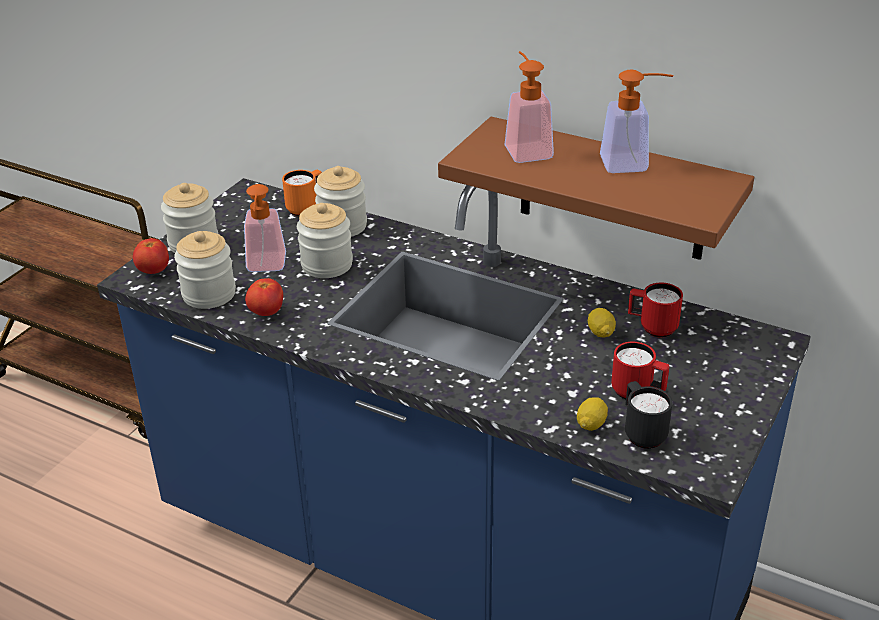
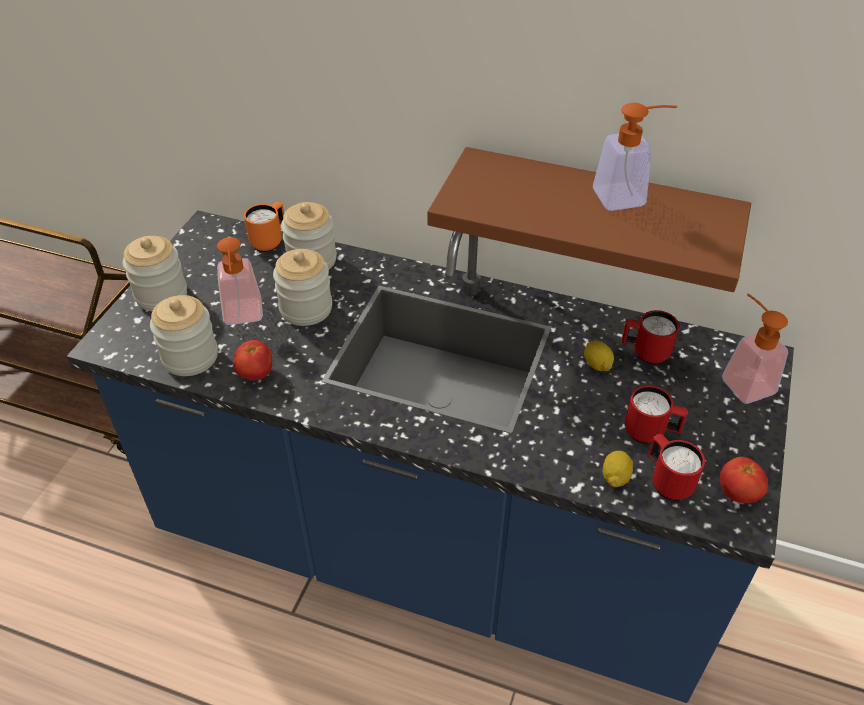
camera: 10 degrees left, 10 degrees up
tomato [133,238,169,274] -> tomato moved to [720,457,768,503]
soap dispenser [504,51,554,163] -> soap dispenser moved to [722,293,788,404]
black mug [625,381,672,449] -> red mug [648,434,705,501]

